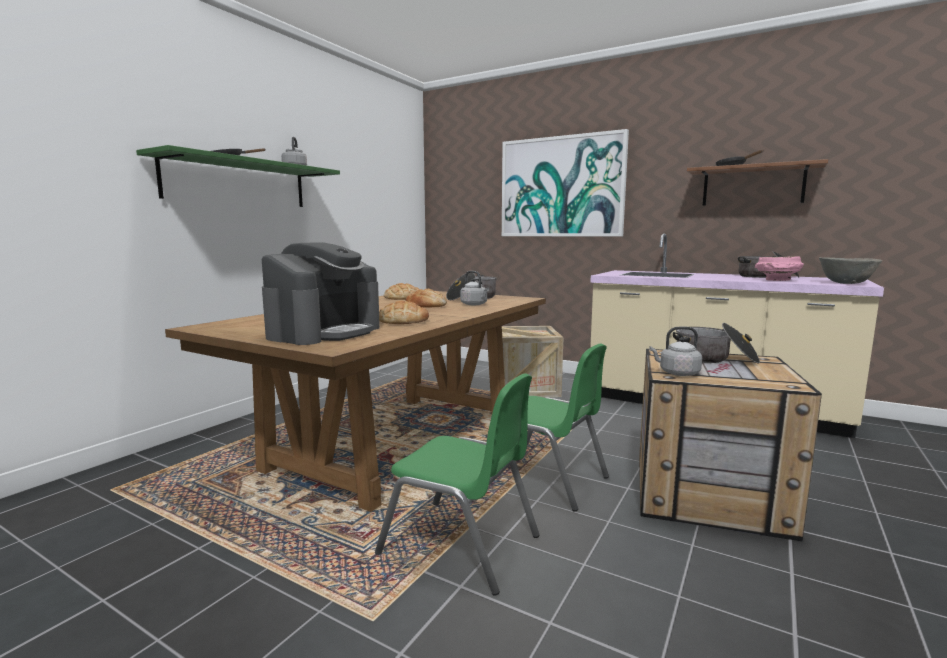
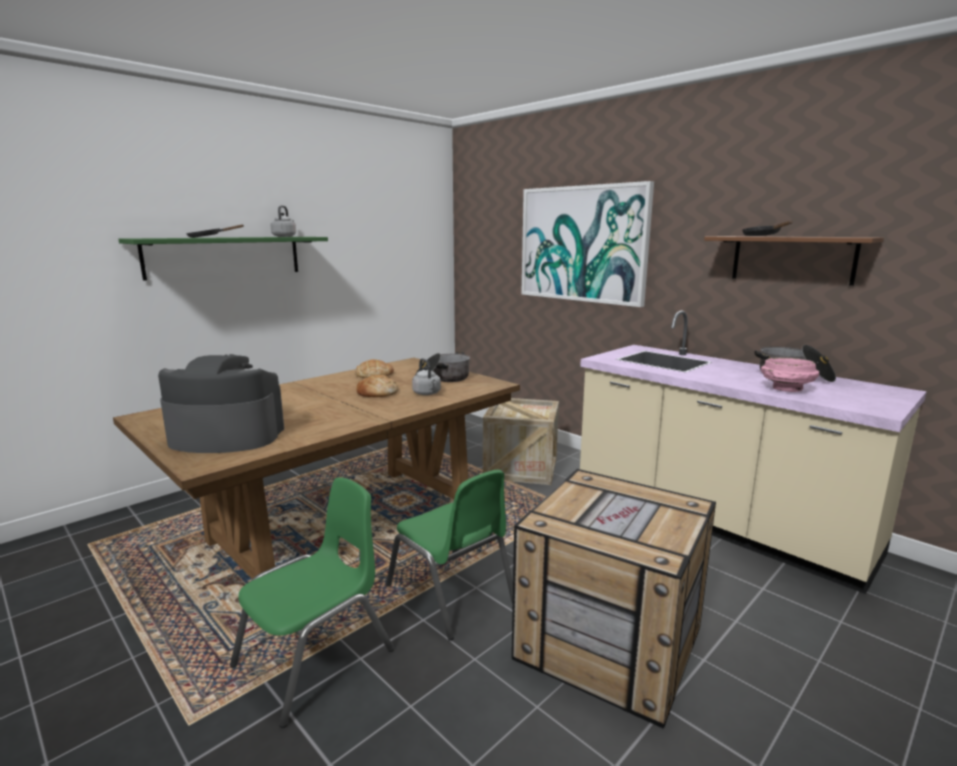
camera: 15 degrees right, 5 degrees up
coffee machine [262,242,380,345] -> coffee machine turned 135 degrees counterclockwise [158,354,284,453]
green chair [375,373,540,596] -> green chair turned 90 degrees counterclockwise [230,477,394,728]
bread [379,301,429,324] -> none
grey kettle [649,326,702,376] -> none
cooking pot [673,323,760,364] -> none
grey bowl [819,257,883,284] -> none

